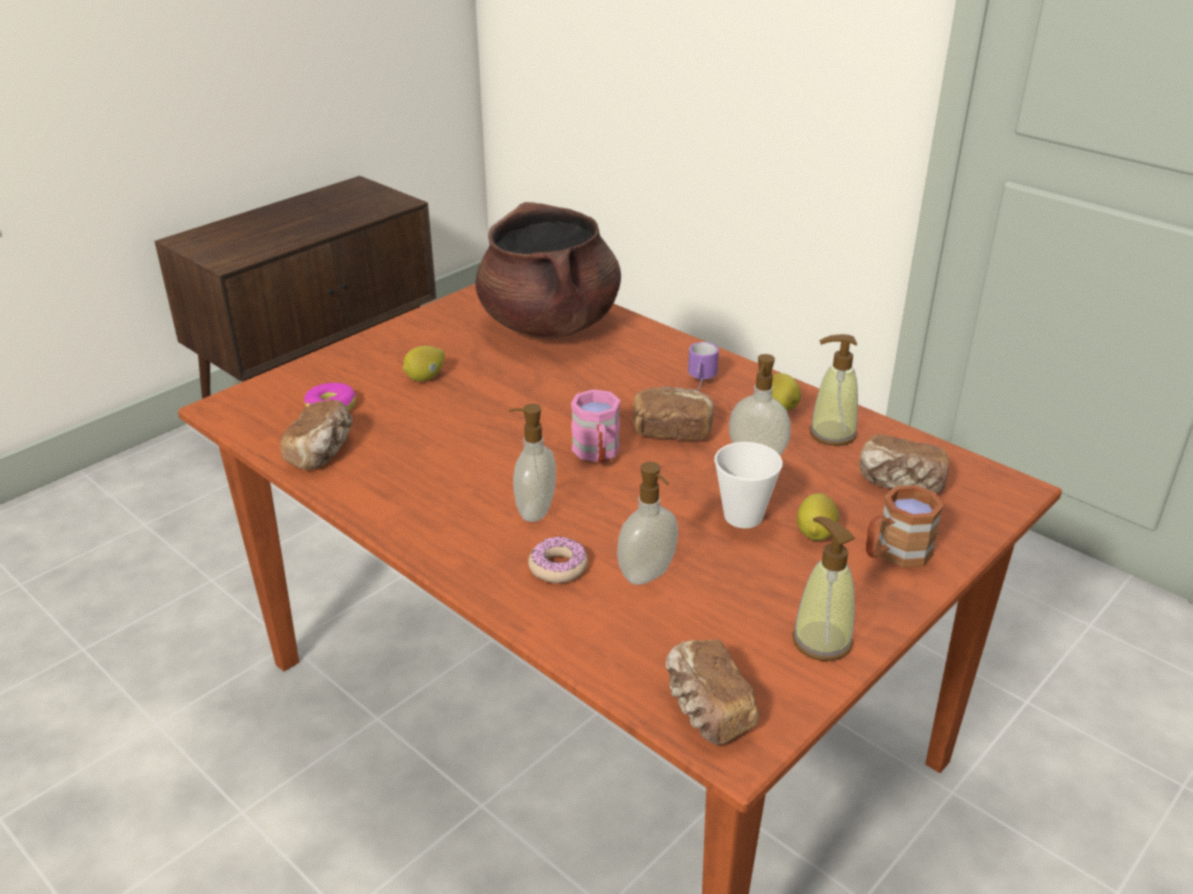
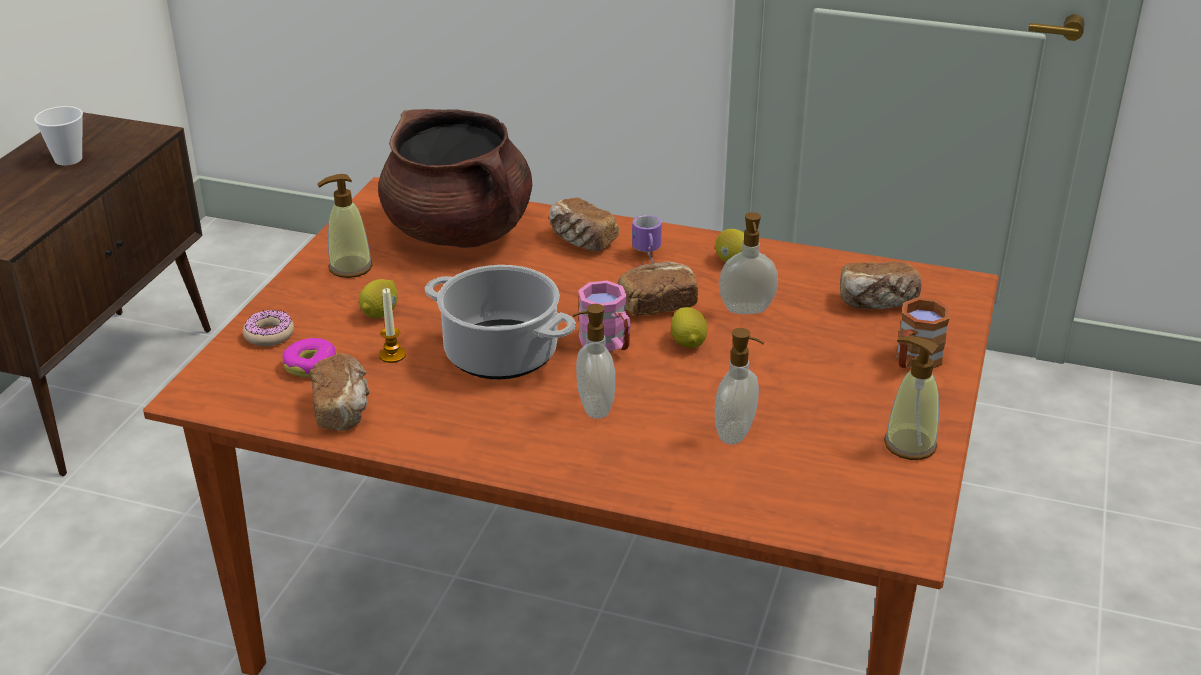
camera: 25 degrees left, 0 degrees up
donut [528,536,588,583] -> donut moved to [243,310,294,346]
bread [666,639,759,745] -> bread moved to [549,197,619,252]
cup [714,442,783,528] -> cup moved to [34,106,83,165]
lemon [797,493,839,541] -> lemon moved to [671,307,708,348]
soap dispenser [810,334,858,446] -> soap dispenser moved to [317,174,373,278]
none -> candle [379,288,406,363]
none -> cooking pot [425,265,576,379]

